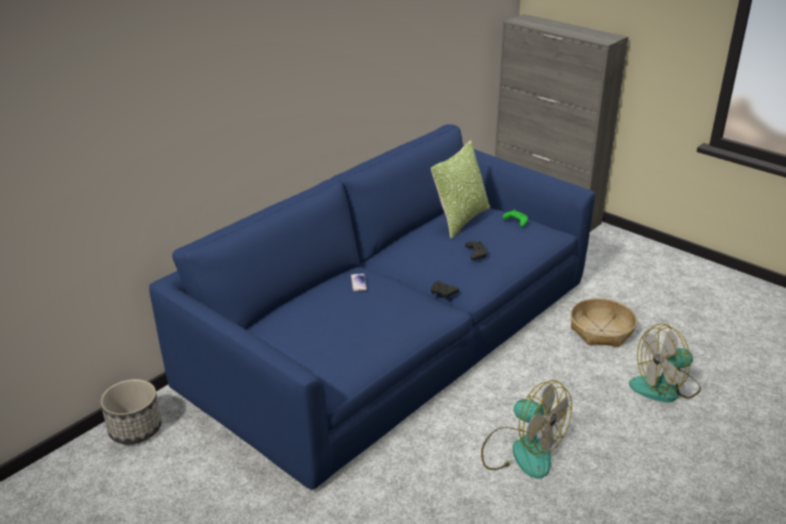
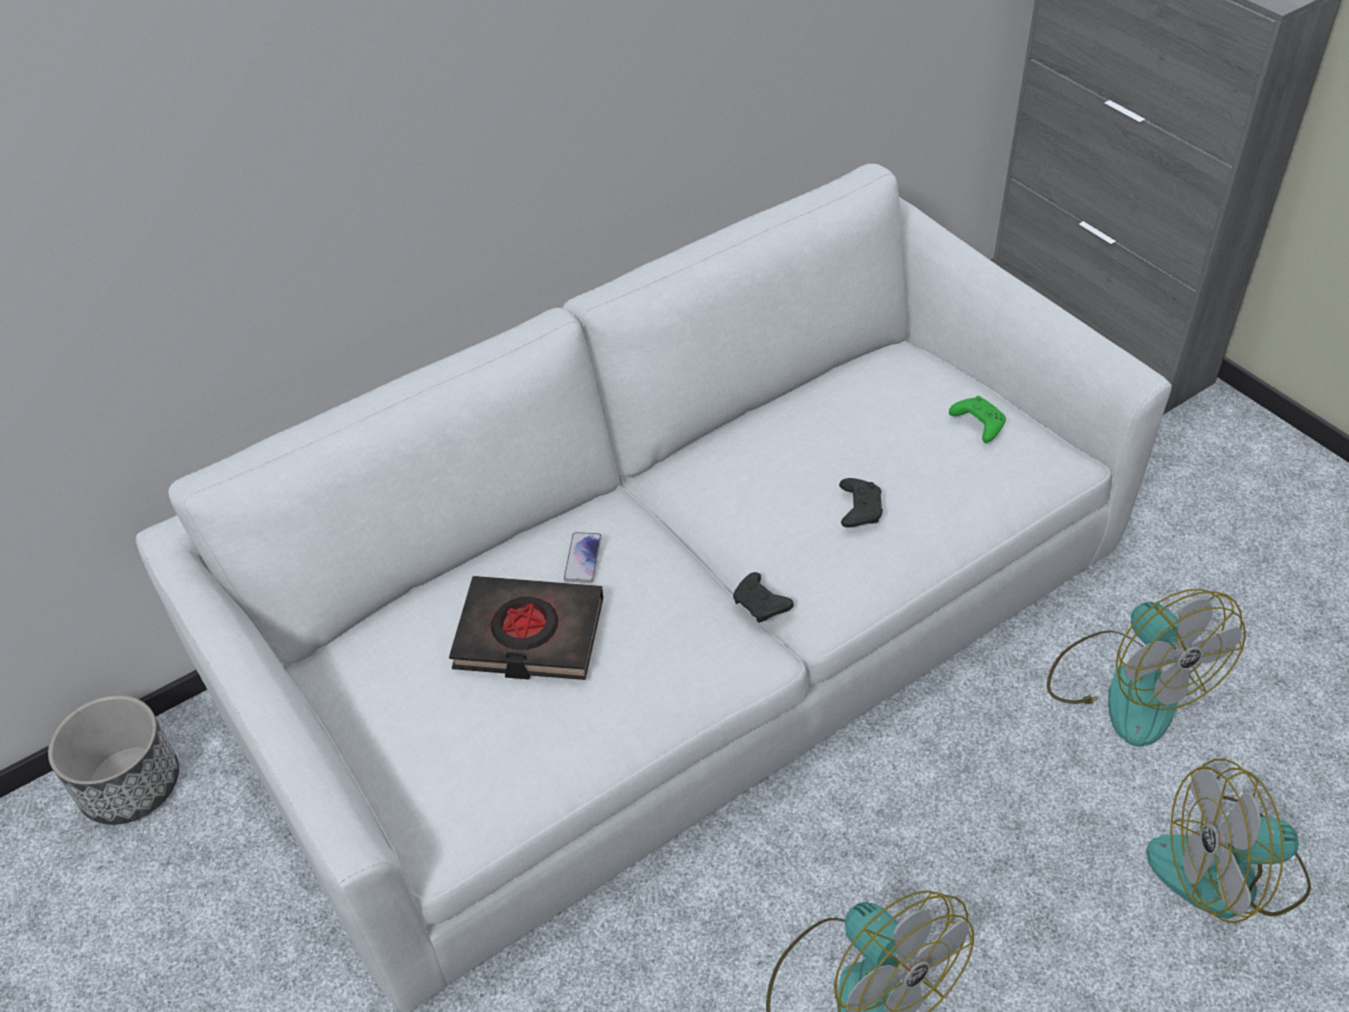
camera: 15 degrees right, 15 degrees up
blue sofa [149,124,595,490] -> white sofa [136,164,1172,1012]
pillow [431,140,490,239] -> none
basket [571,298,637,347] -> fan [1047,589,1246,747]
none -> black book [449,576,603,680]

